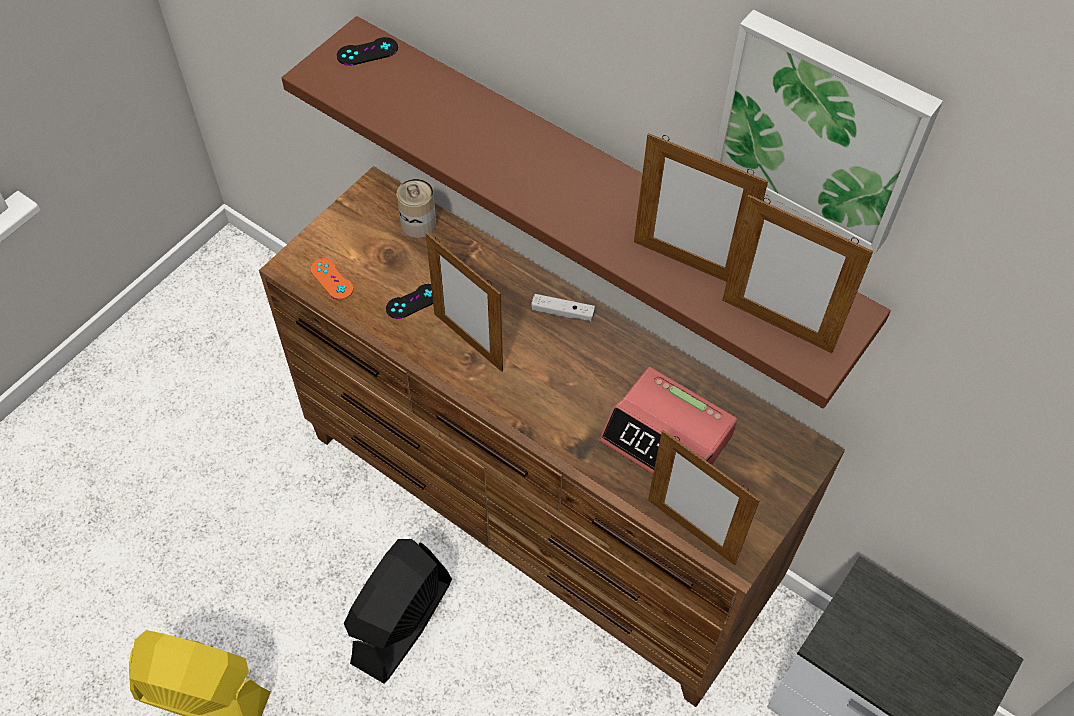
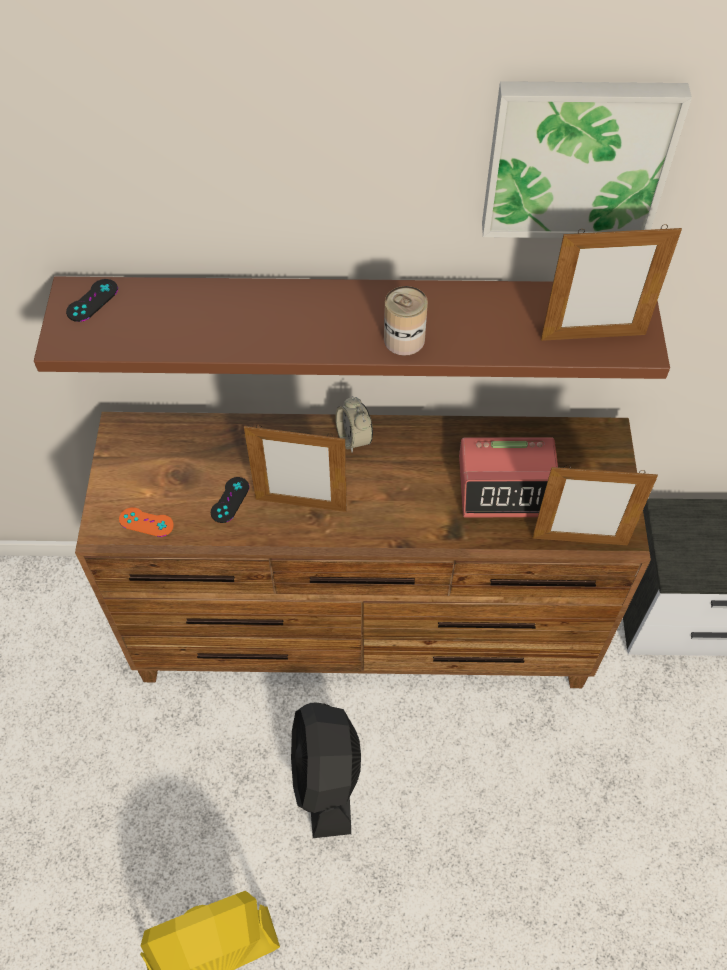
camera: 35 degrees left, 0 degrees up
can [397,179,436,238] -> can moved to [384,286,428,356]
white game controller [531,294,595,321] -> alarm clock [335,396,373,453]
picture frame [634,133,768,282] -> none

